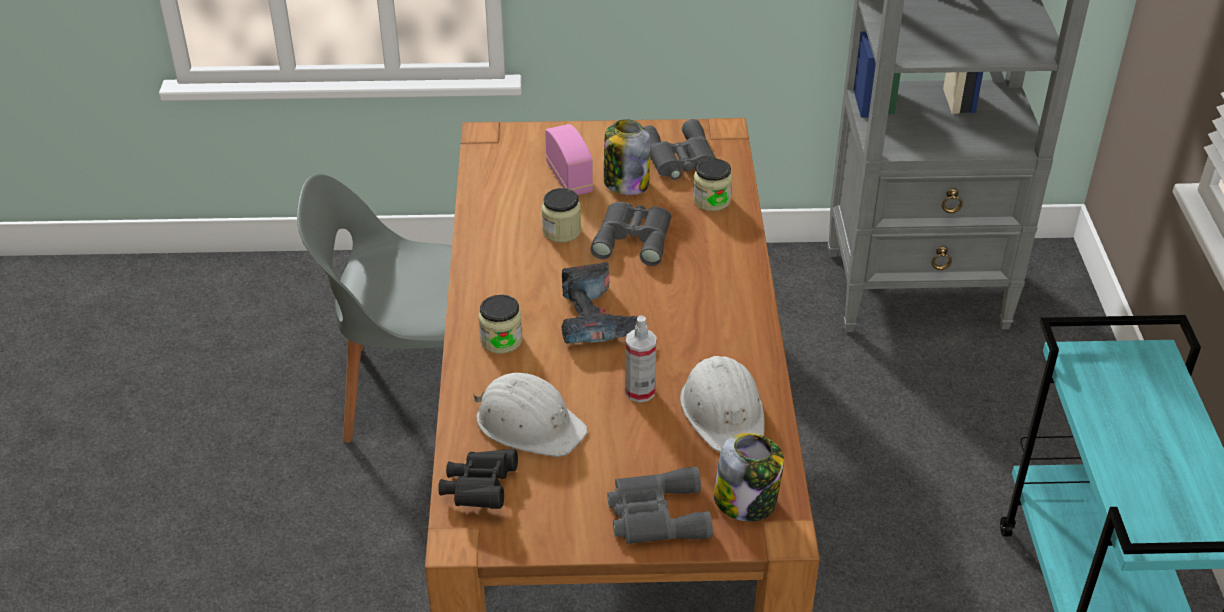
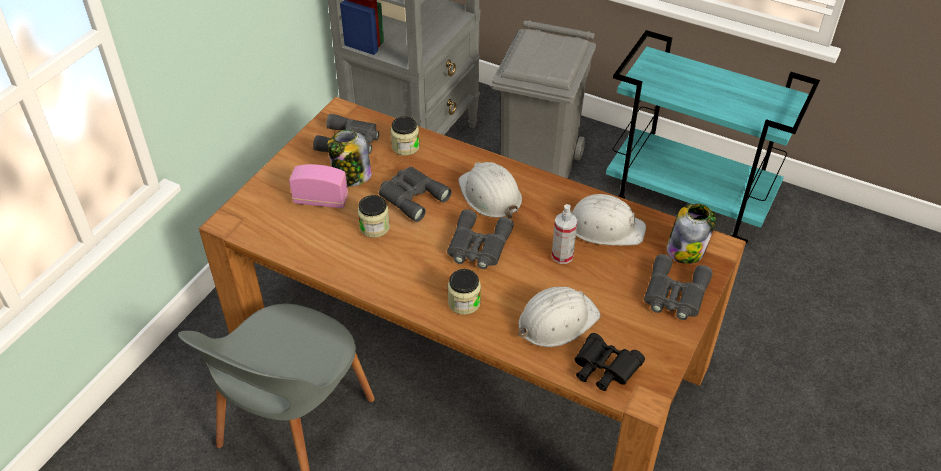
camera: 60 degrees left, 5 degrees up
power drill [562,262,649,344] -> grey binoculars [447,209,514,269]
none -> white hard hat [458,162,522,218]
none -> grey trash can [491,20,596,178]

